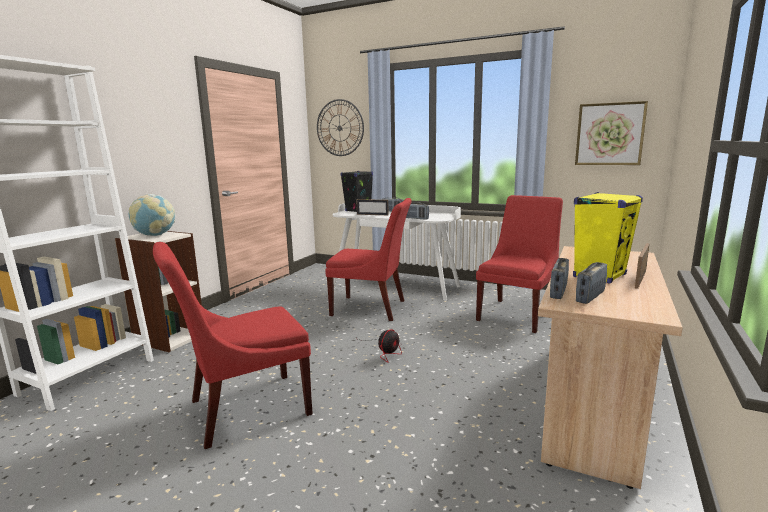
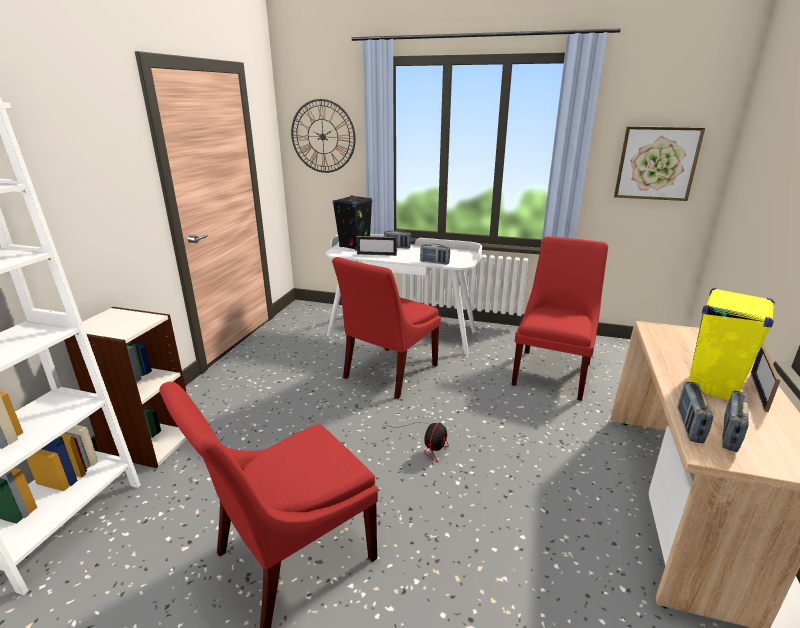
camera: 10 degrees left, 10 degrees up
globe [129,194,176,236] -> none
red chair [325,198,412,321] -> red chair turned 120 degrees clockwise [332,257,441,399]

